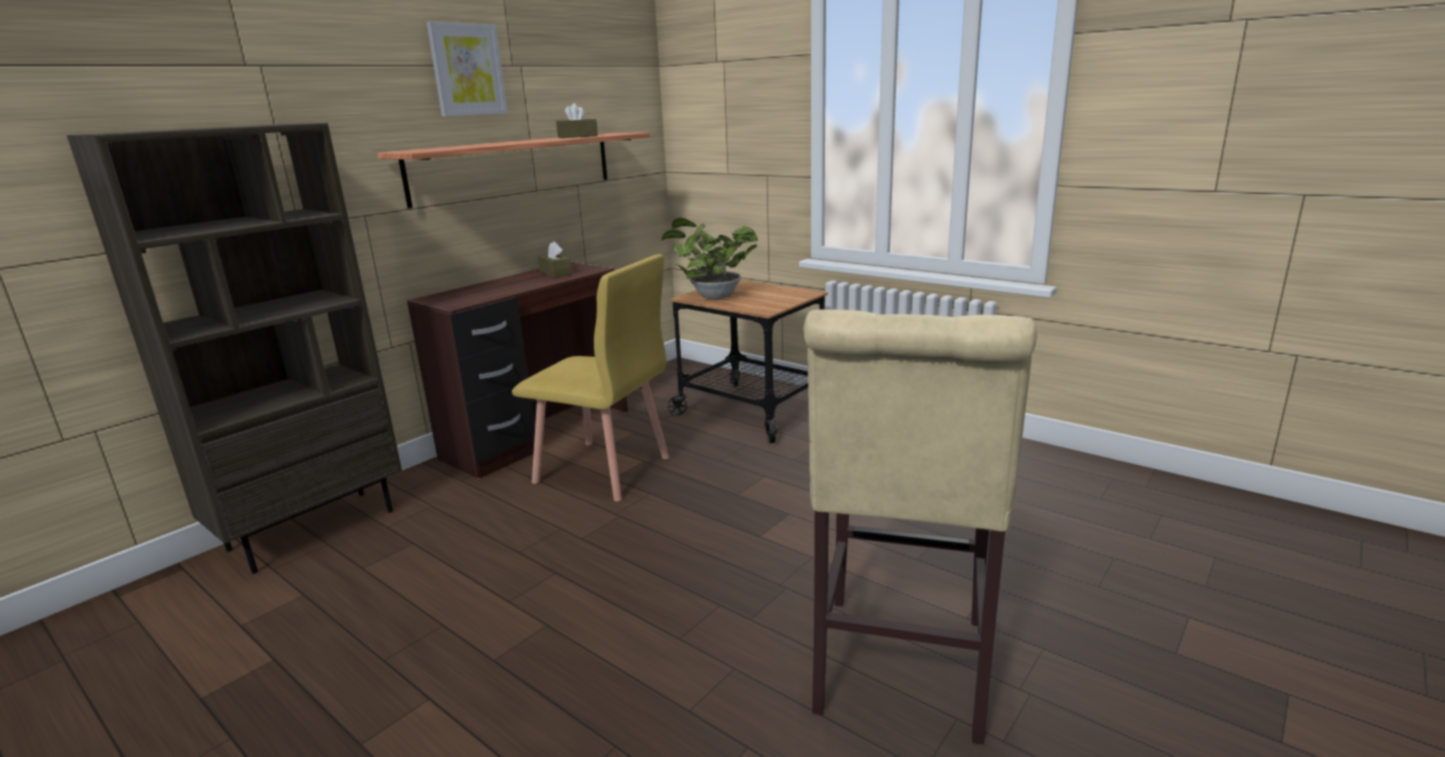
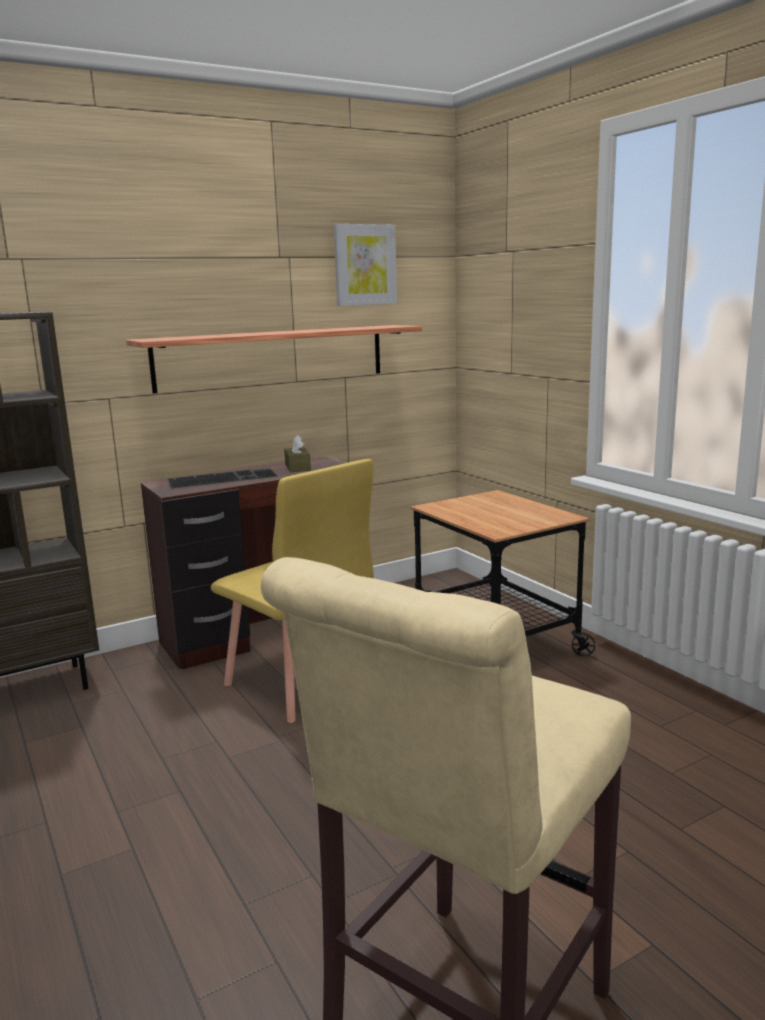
camera: 20 degrees right, 5 degrees down
picture [427,22,508,117] -> picture moved to [334,224,397,306]
brown tissue box [556,103,598,138] -> none
potted plant [661,218,758,300] -> none
none -> keyboard [167,468,278,489]

